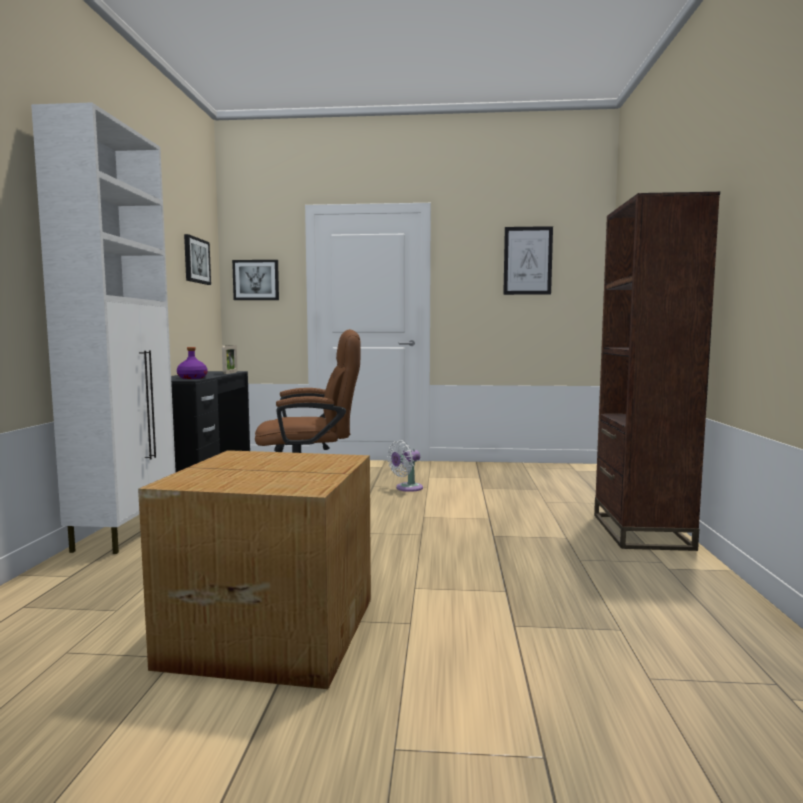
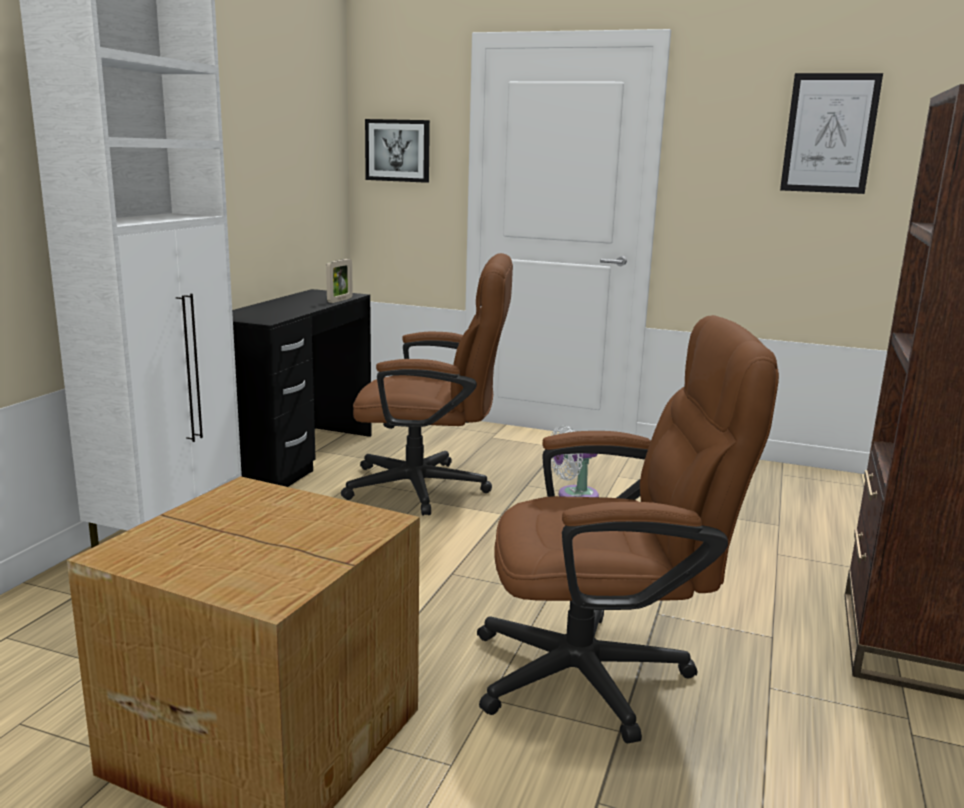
camera: 15 degrees right, 10 degrees up
purple bottle [177,347,207,379] -> none
picture [184,234,211,285] -> none
none -> brown office chair [477,315,779,743]

